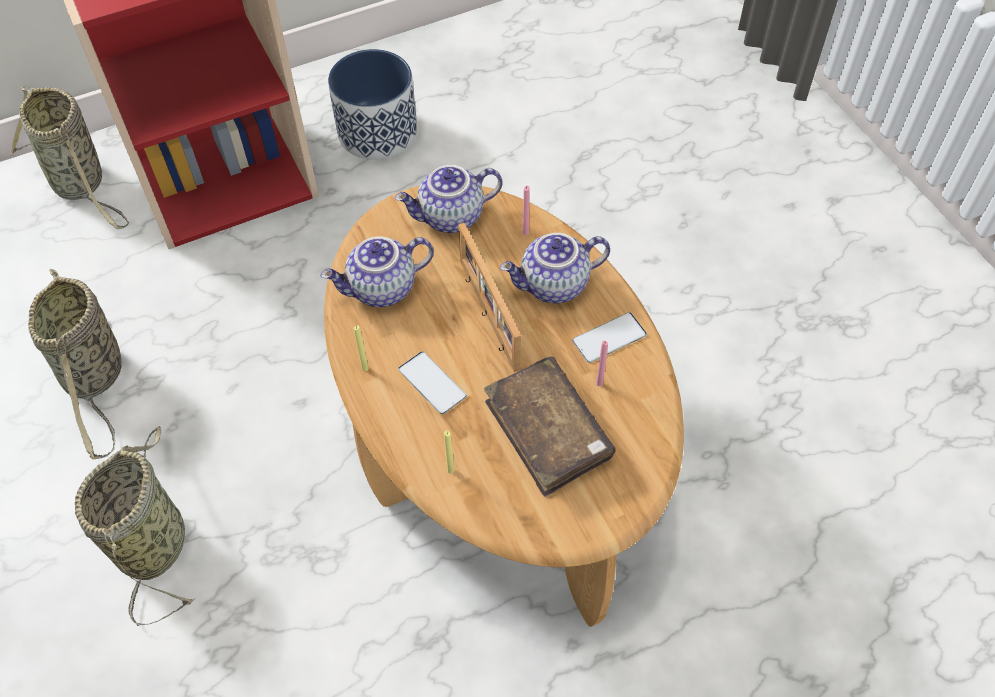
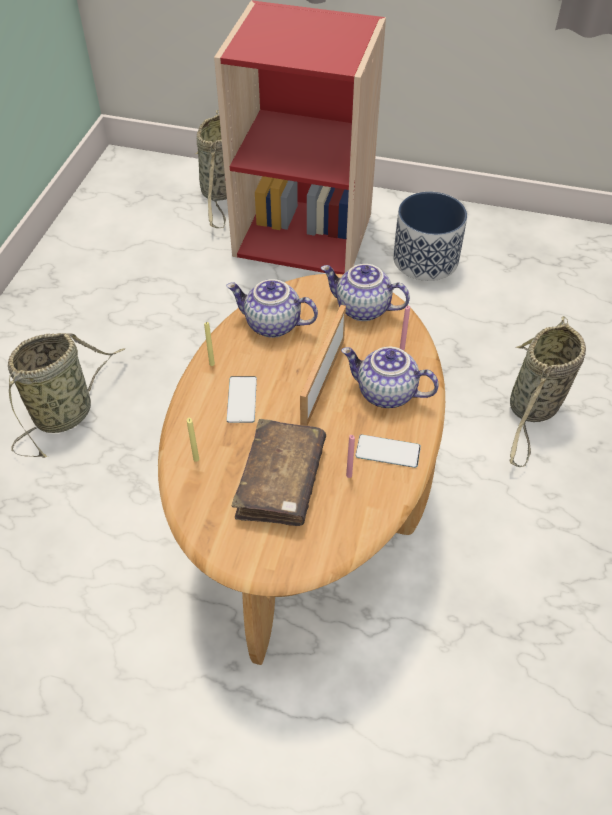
camera: 40 degrees right, 5 degrees down
basket [28,269,122,460] -> basket moved to [510,316,586,467]

